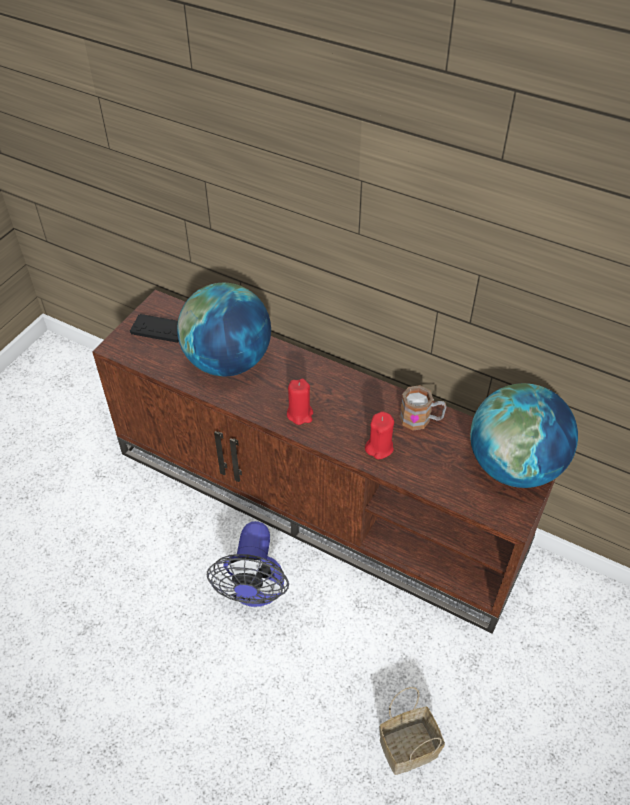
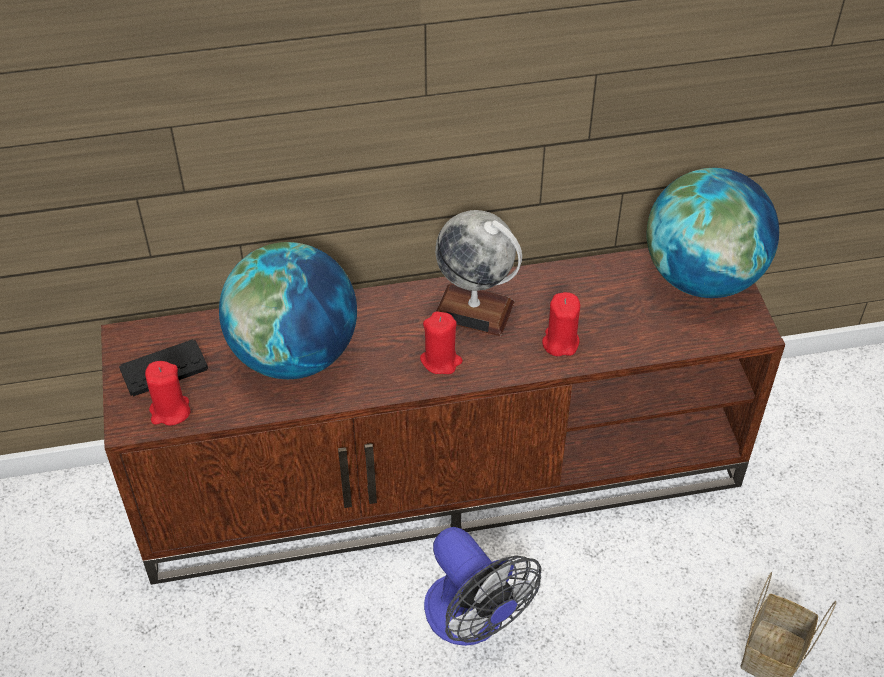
camera: 40 degrees left, 0 degrees up
mug [399,385,447,431] -> none
none -> red candle [145,361,191,426]
none -> globe [435,210,522,336]

